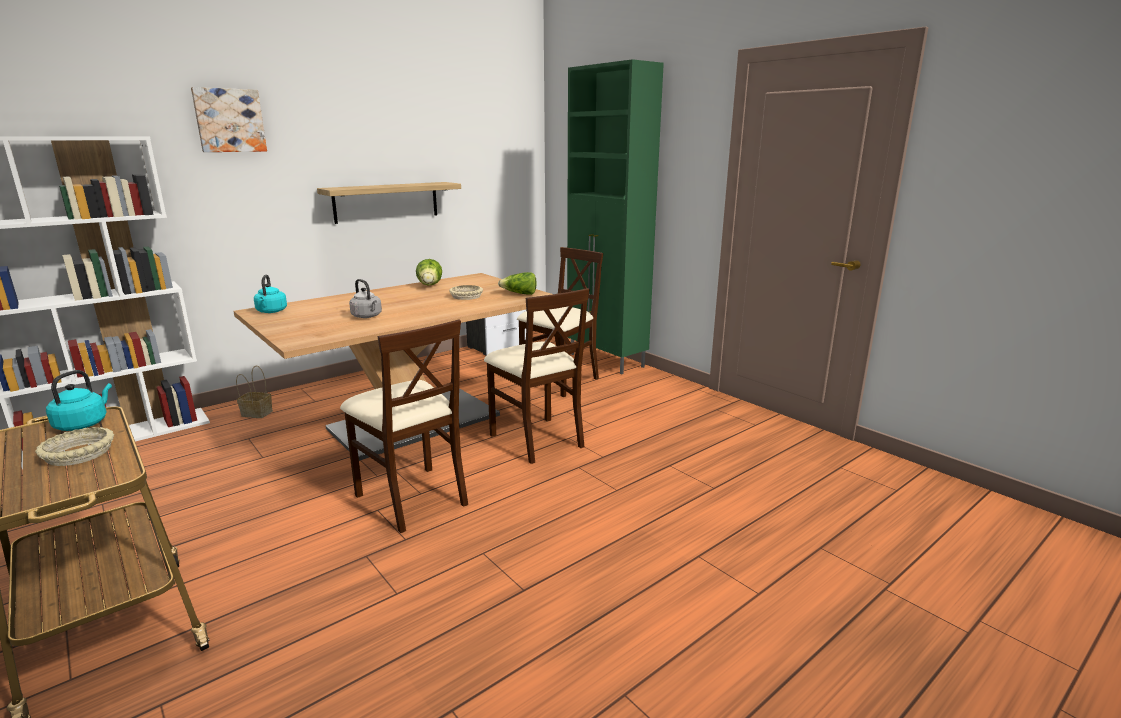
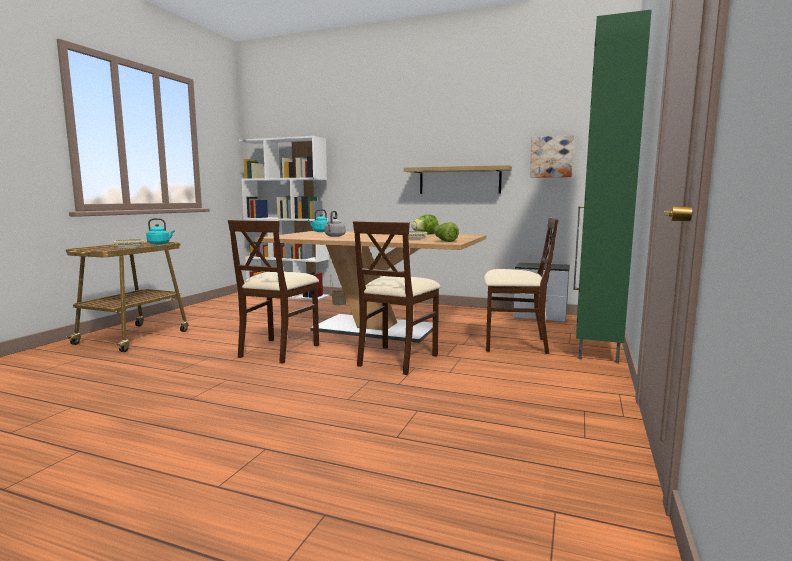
camera: 60 degrees right, 10 degrees down
picture [191,87,267,152] -> picture moved to [530,135,574,178]

